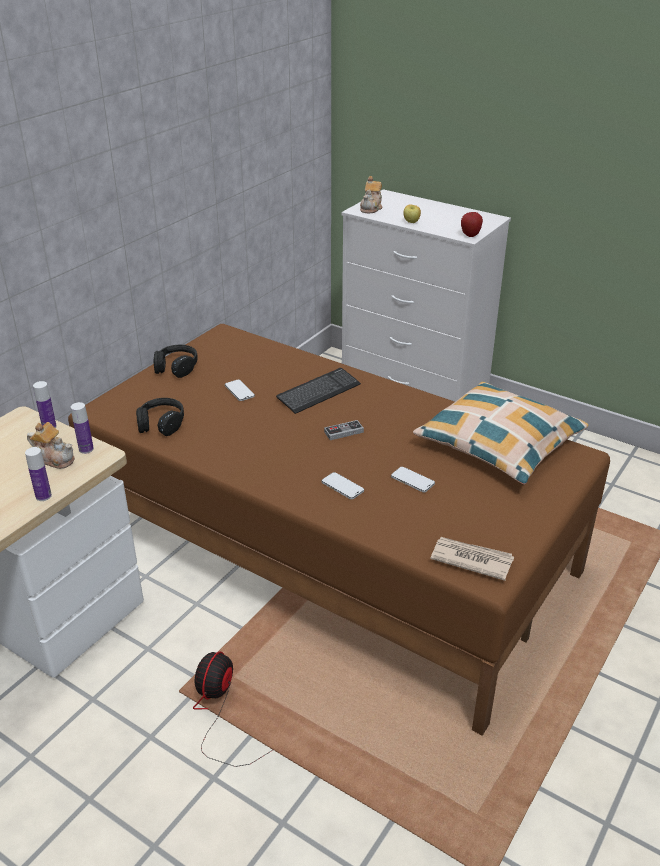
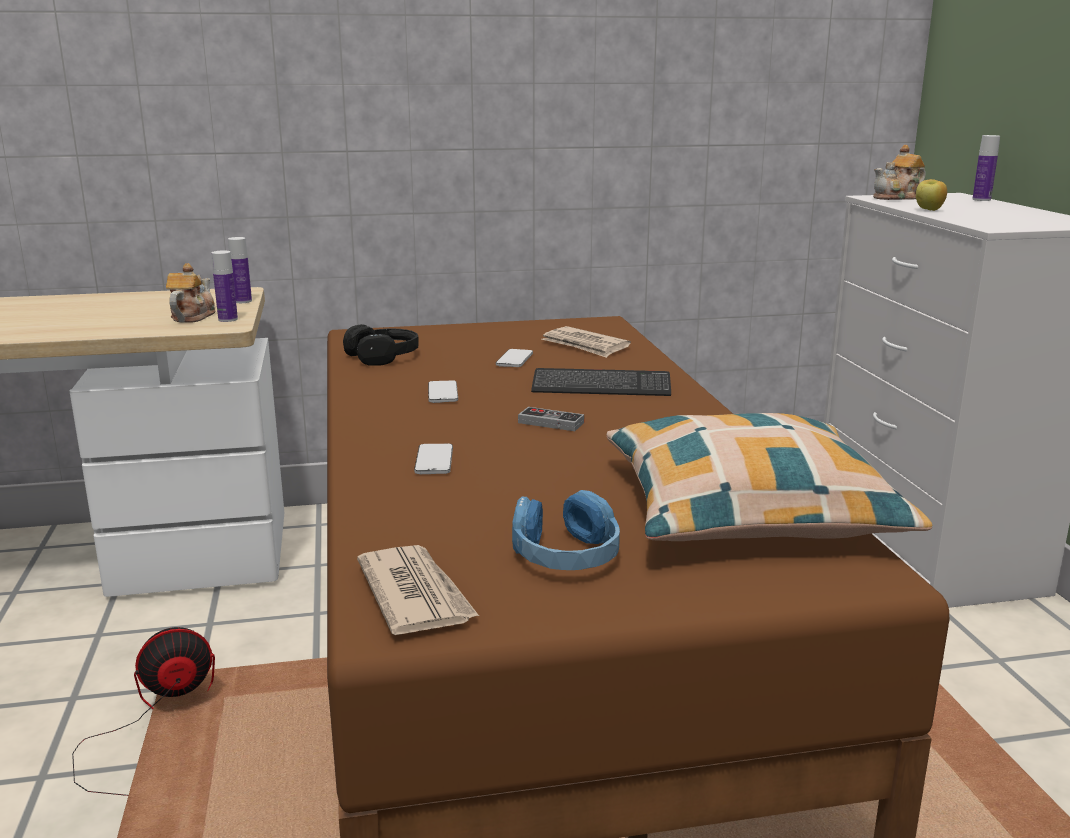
camera: 45 degrees right, 15 degrees down
bottle [25,447,52,501] -> bottle moved to [972,135,1000,201]
teapot [27,422,75,469] -> teapot turned 150 degrees counterclockwise [166,263,215,323]
black headphones [153,345,198,378] -> none
phone [391,467,435,492] -> phone moved to [428,380,458,403]
apple [461,212,483,237] -> none
none -> blue headphones [512,490,620,570]
none -> newspaper [541,326,631,358]

